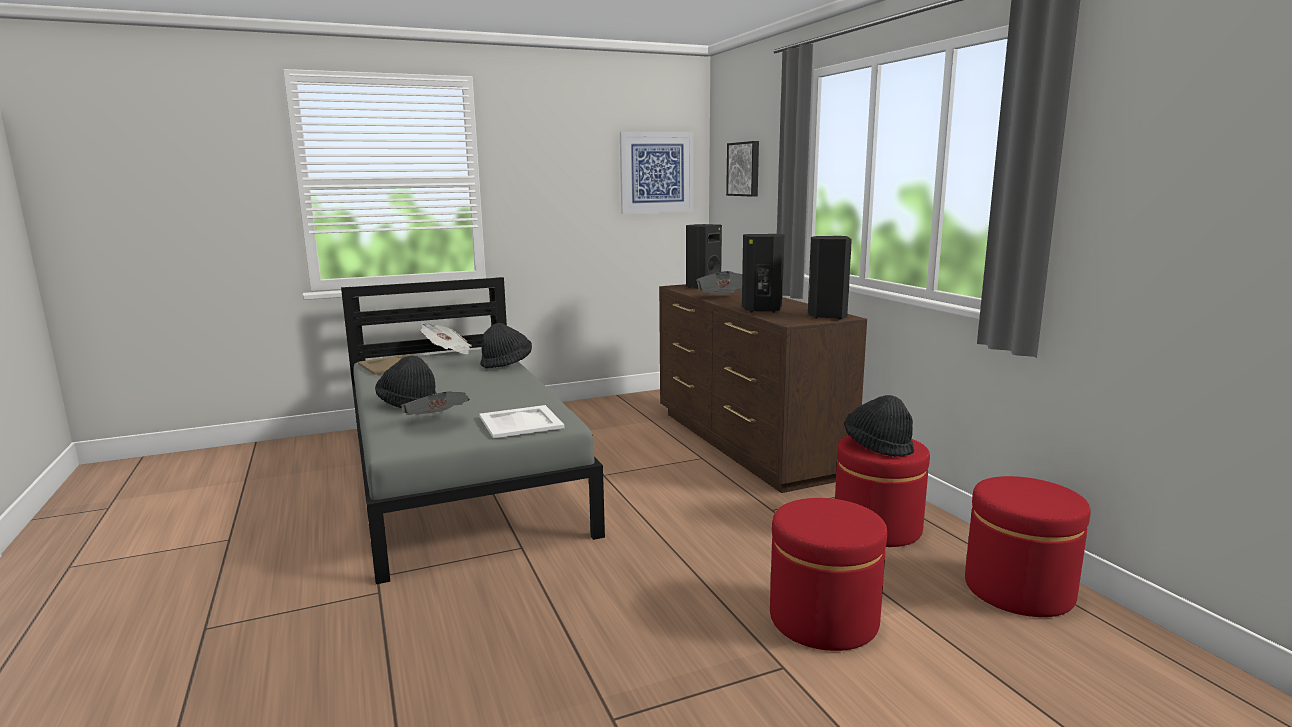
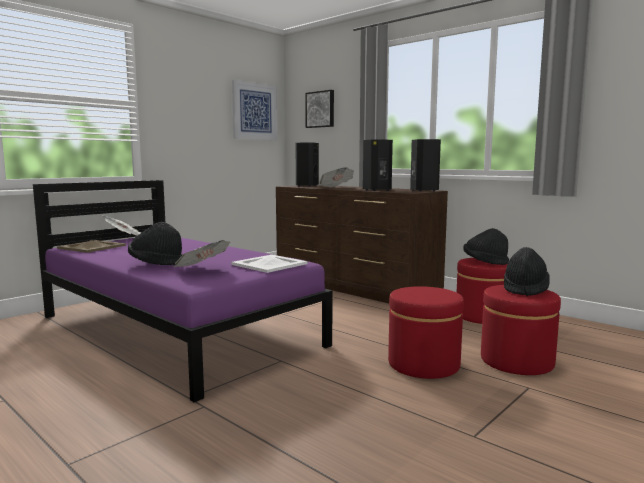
camera: 25 degrees left, 5 degrees down
grey bed [341,277,605,584] -> purple bed [33,180,332,402]
black hat [480,323,532,369] -> black hat moved to [504,247,550,296]
red ottoman [965,476,1091,617] -> red ottoman moved to [388,286,464,379]

